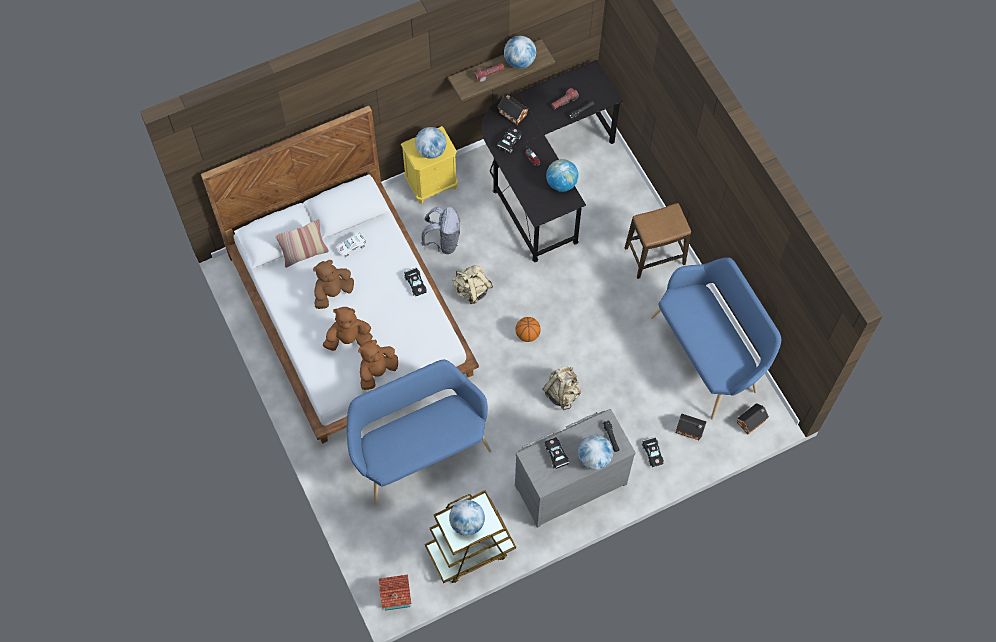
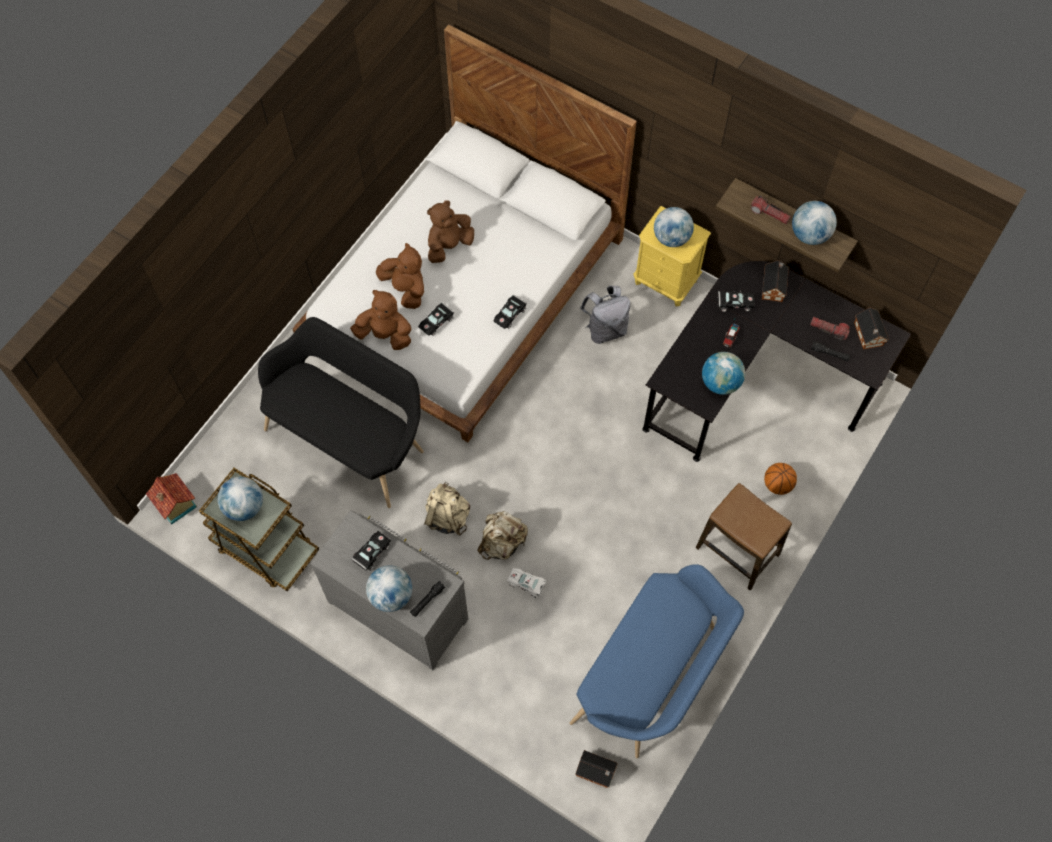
camera: 60 degrees right, 0 degrees up
pillow [275,219,329,268] -> none
brown plush toy [313,260,354,309] -> brown plush toy turned 60 degrees counterclockwise [427,200,474,263]
white toy car [336,232,366,257] -> white toy car moved to [507,568,546,598]
blue bench [347,360,491,506] -> black bench [258,317,424,508]
beige backpack [452,265,493,304] -> beige backpack moved to [424,482,470,535]
basketball [515,317,541,342] -> basketball moved to [764,463,797,495]
black toy car [642,437,664,467] -> black toy car moved to [418,302,454,336]
toy house [676,413,707,440] -> toy house moved to [854,307,889,349]

